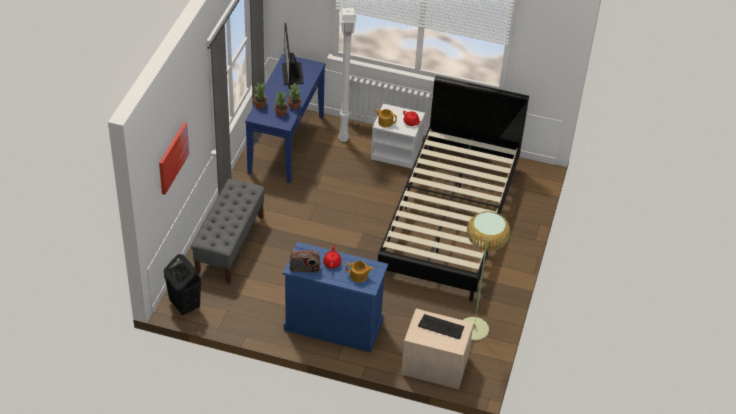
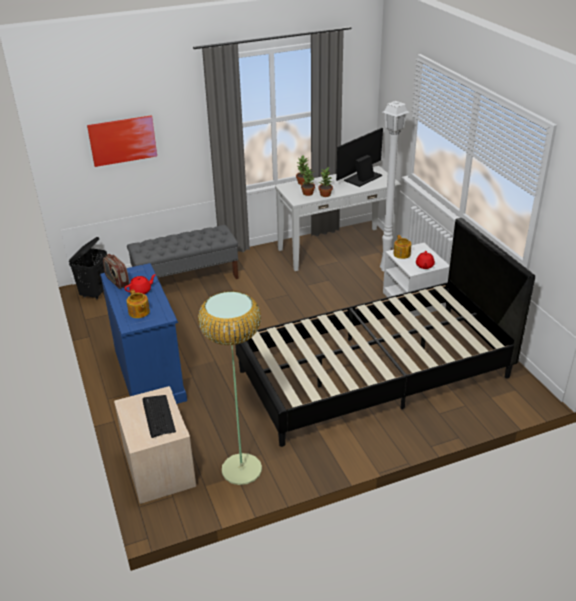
camera: 55 degrees right, 10 degrees down
blue console table [245,54,325,183] -> white console table [275,166,402,271]

